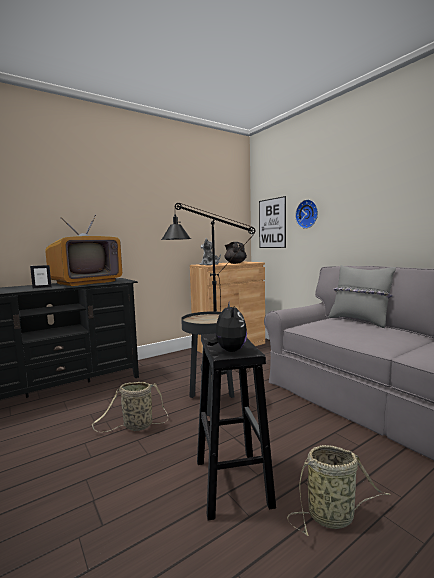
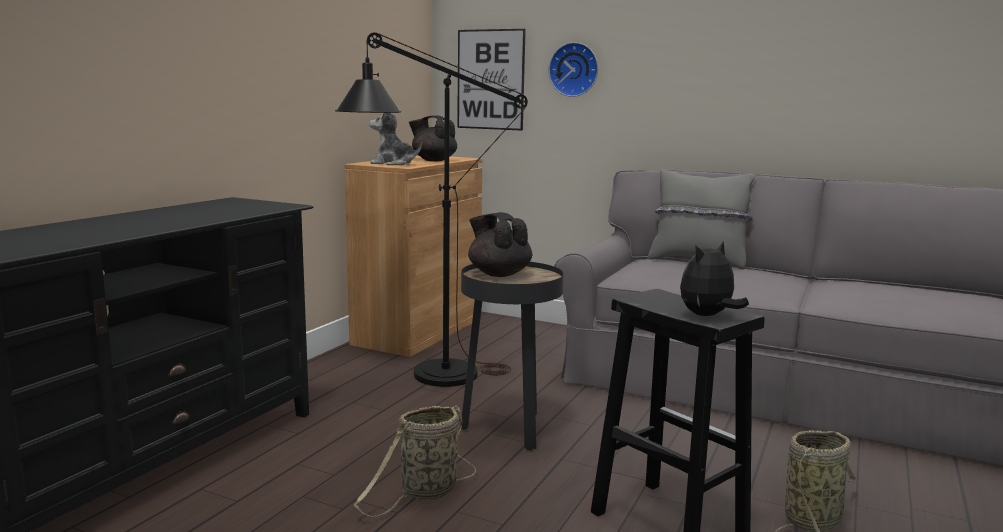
camera: 30 degrees left, 5 degrees up
picture frame [30,265,52,288] -> none
television [45,215,122,286] -> none
plush toy [206,303,247,352] -> plush toy turned 90 degrees counterclockwise [680,241,749,316]
none -> black teapot [468,212,532,277]

